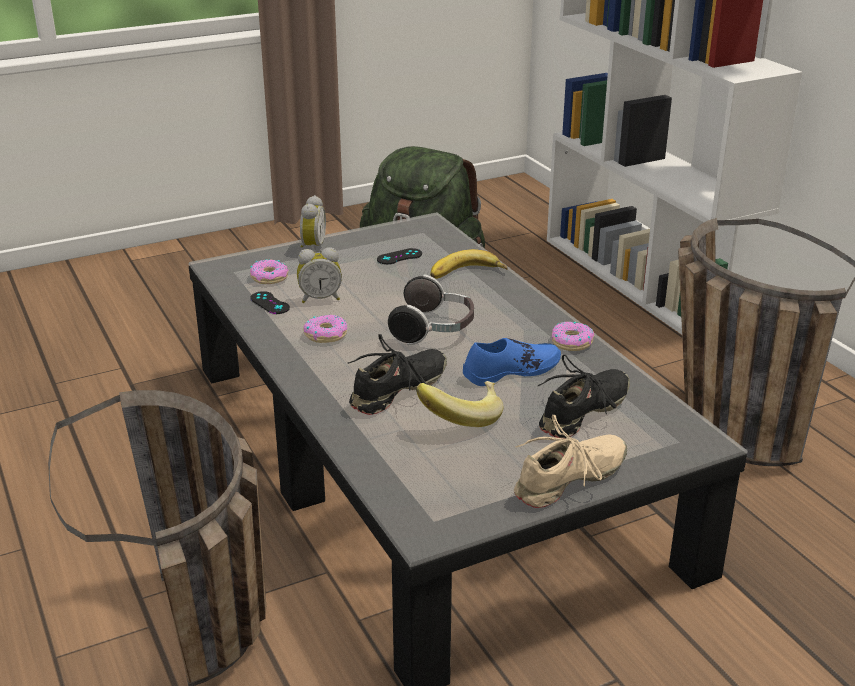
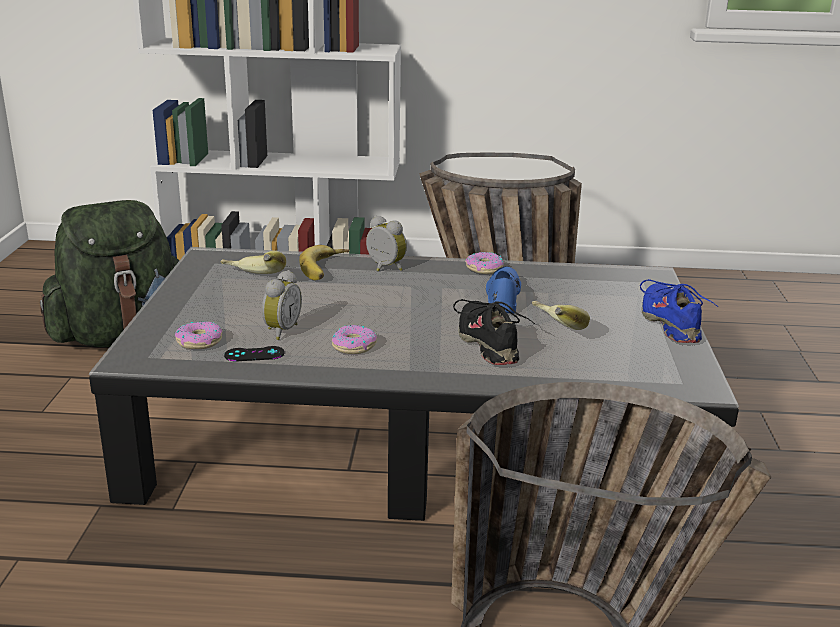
camera: 60 degrees left, 5 degrees down
alarm clock [300,195,326,253] -> alarm clock moved to [366,216,407,272]
black game controller [377,248,422,264] -> banana [221,251,286,274]
headphones [388,274,474,345] -> none
beige shoe [514,415,627,508] -> blue shoe [640,279,718,343]
black shoe [538,355,630,439] -> none

